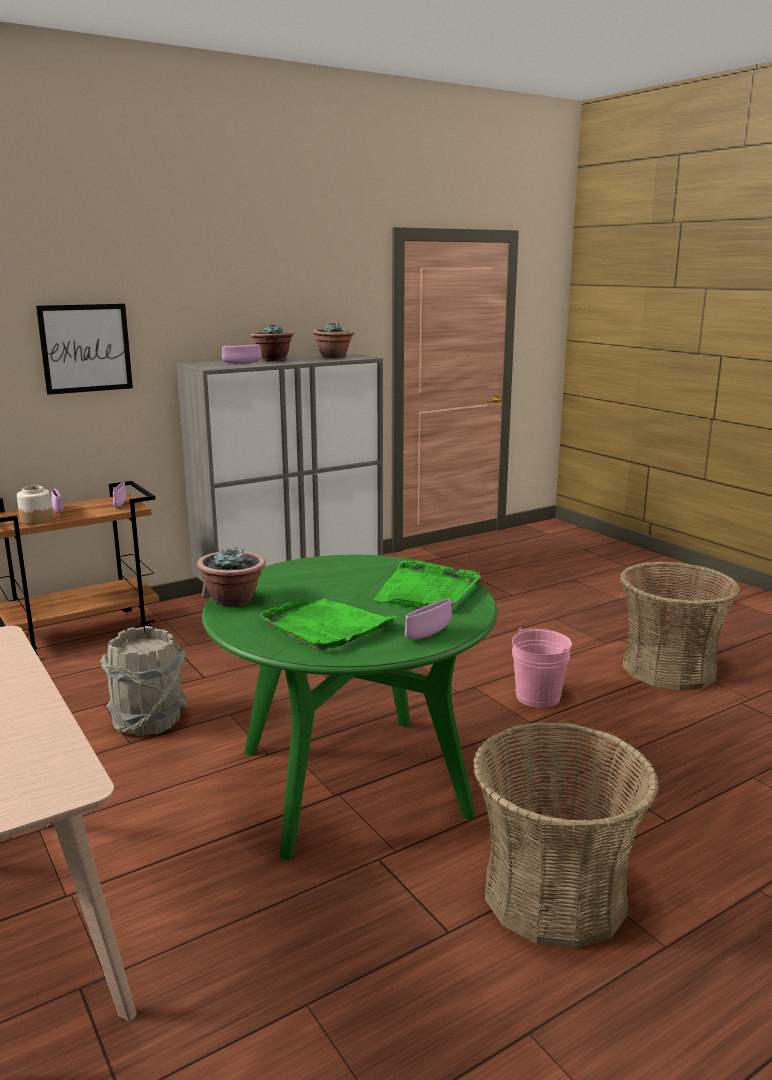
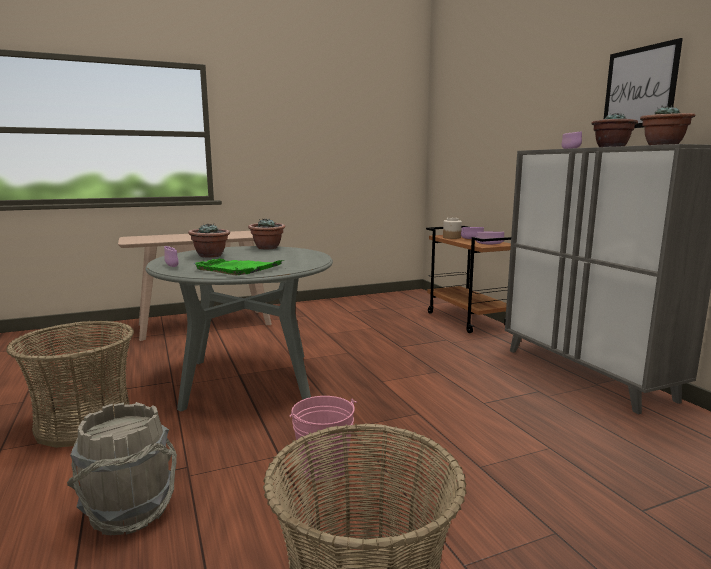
camera: 100 degrees right, 5 degrees down
picture [36,304,133,395] -> picture moved to [604,38,683,128]
grey bucket [100,626,187,736] -> grey bucket moved to [67,402,177,536]
green dining table [202,555,498,860] -> grey dining table [145,246,333,411]
green tray [259,599,397,650] -> potted plant [188,224,230,258]

